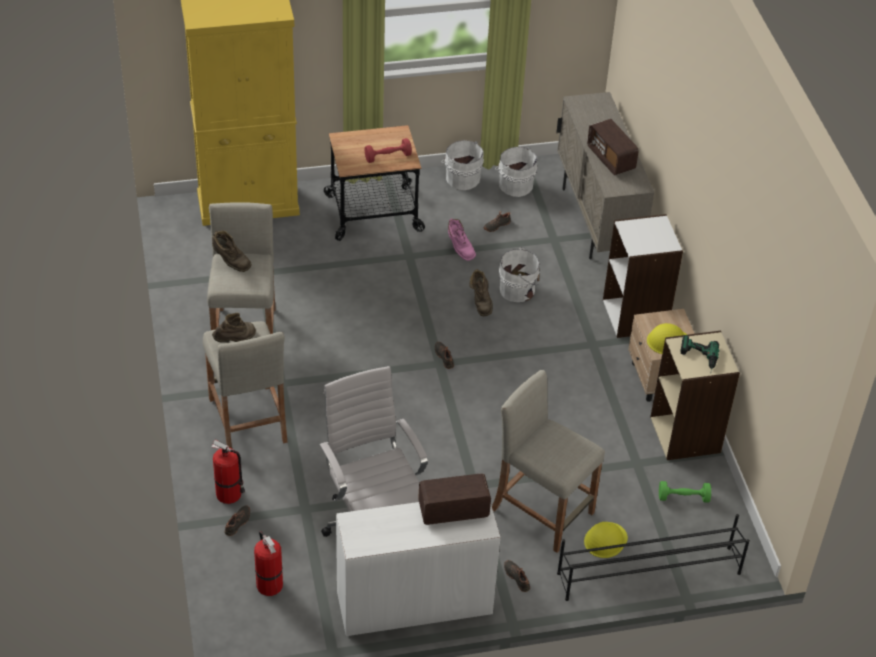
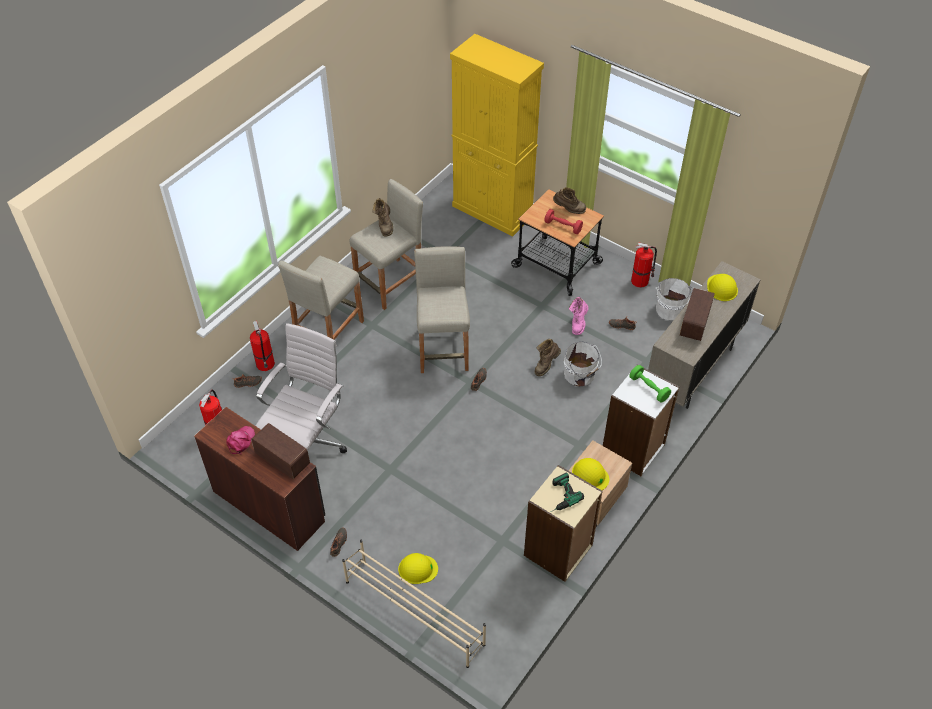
camera: 50 degrees right, 5 degrees up
brown boot [212,313,256,343] -> brown boot moved to [553,187,586,214]
white desk [336,502,501,636] -> brown desk [194,407,325,551]
white bucket [441,140,484,190] -> fire extinguisher [631,242,657,288]
beige stool [492,370,605,553] -> beige stool moved to [414,246,470,373]
black shoe rack [557,514,750,601] -> beige shoe rack [342,540,486,668]
green dumbbell [659,481,711,503] -> green dumbbell moved to [630,365,671,403]
none -> pink cap [226,426,255,454]
none -> yellow hard hat [707,274,738,301]

